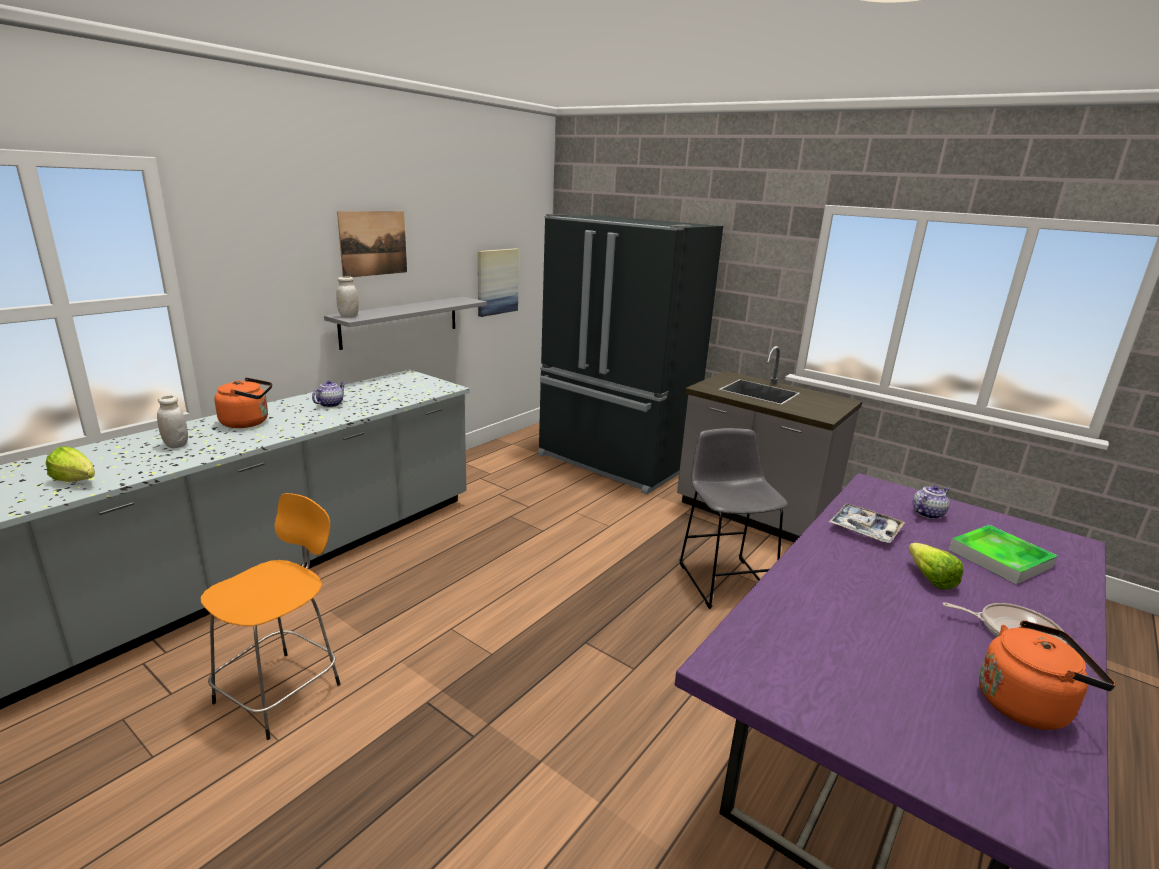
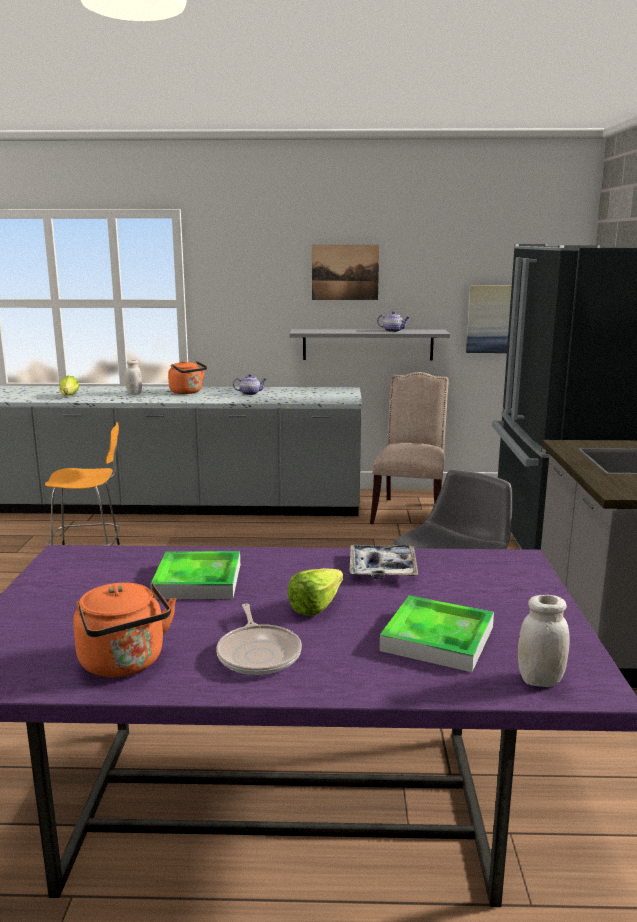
camera: 55 degrees right, 5 degrees down
white jar [336,276,359,318] -> white jar moved to [517,595,570,687]
teapot [913,485,950,519] -> teapot moved to [377,311,410,332]
none -> tray [150,551,240,599]
none -> beige chair [370,372,449,524]

